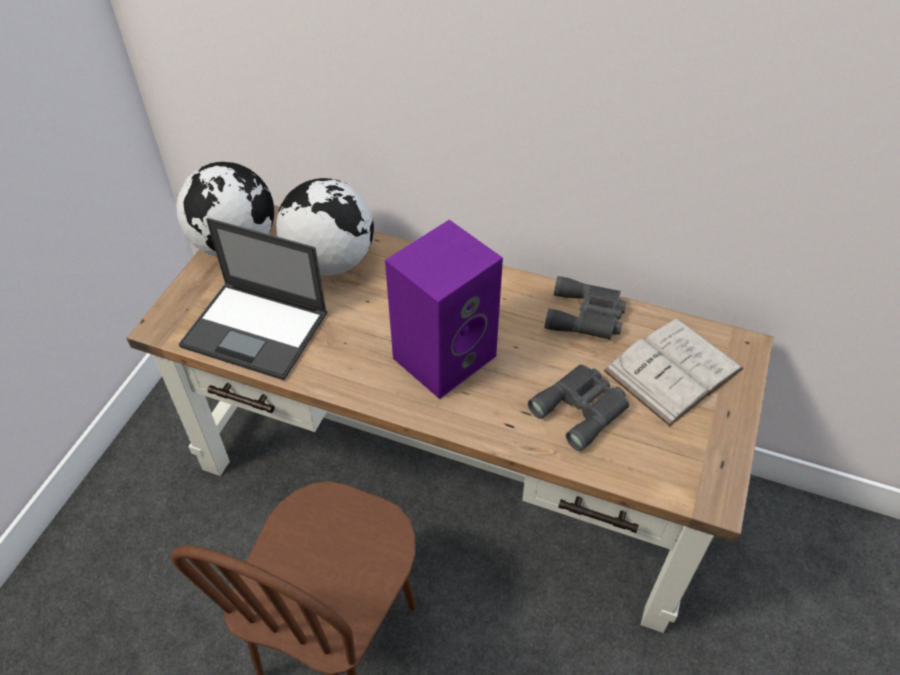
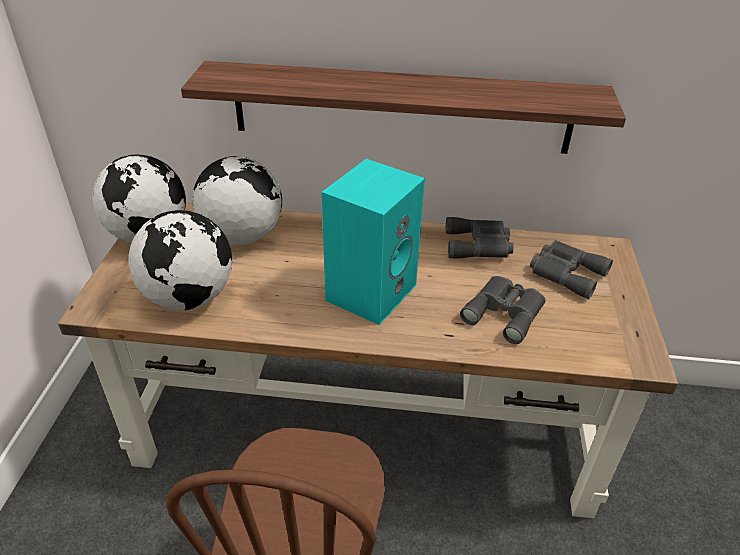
camera: 15 degrees left, 10 degrees down
laptop [179,218,327,380] -> globe [128,210,232,310]
purple speaker [385,220,503,399] -> turquoise speaker [322,159,425,325]
white book [603,318,744,426] -> grey binoculars [530,240,613,299]
none -> shelf [181,61,626,154]

